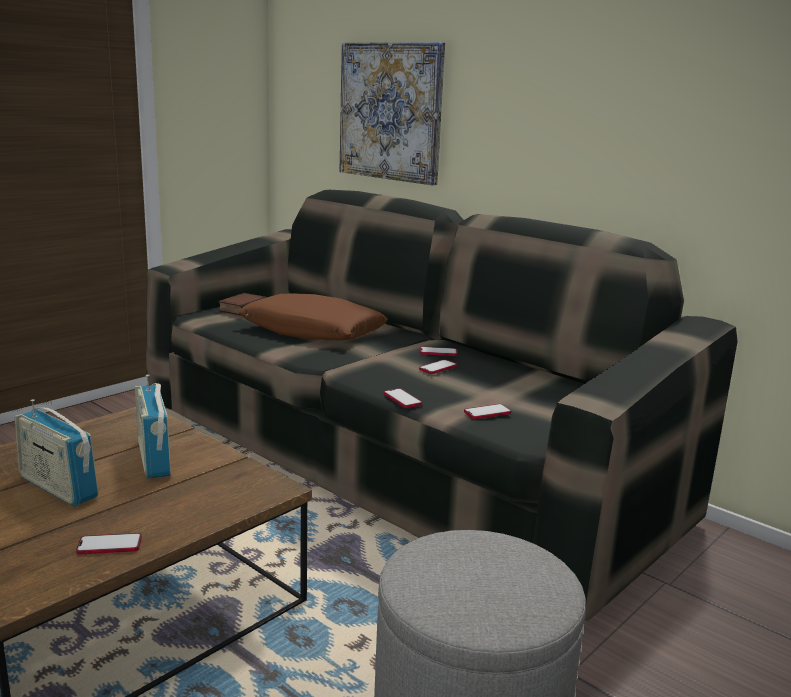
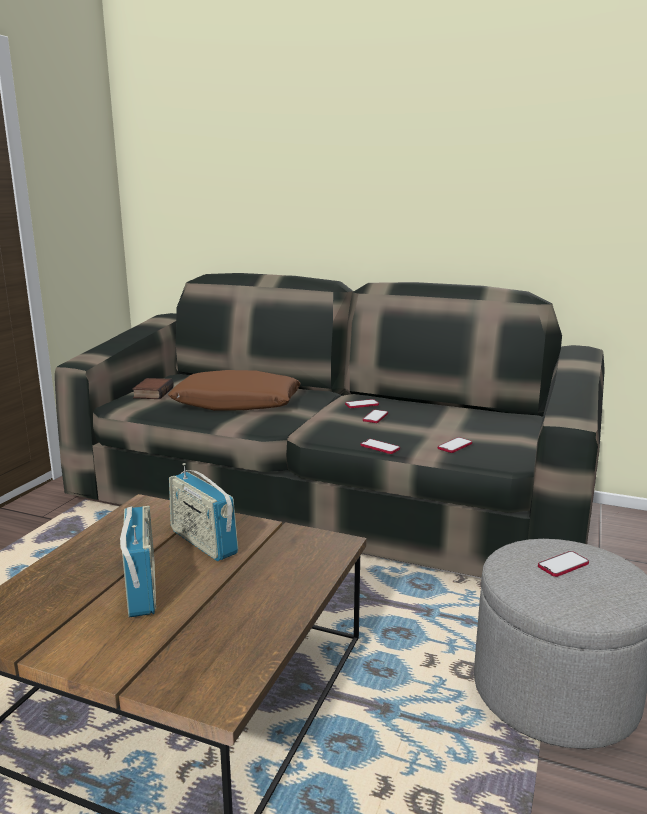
camera: 20 degrees left, 0 degrees up
radio [15,399,99,506] -> radio turned 120 degrees counterclockwise [120,506,156,618]
phone [76,533,142,554] -> phone moved to [538,551,589,577]
picture [340,42,445,185] -> none

